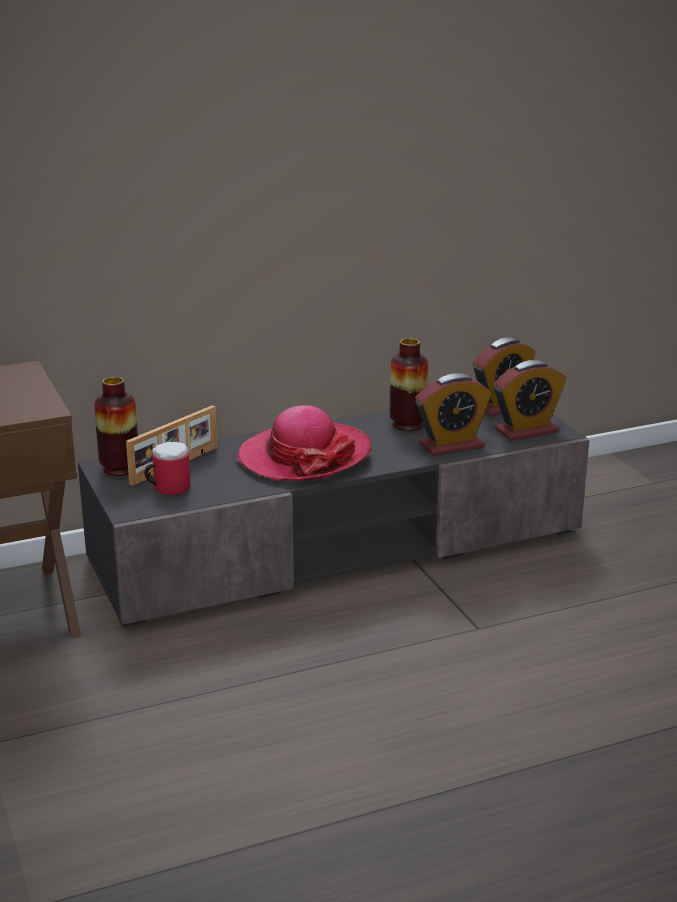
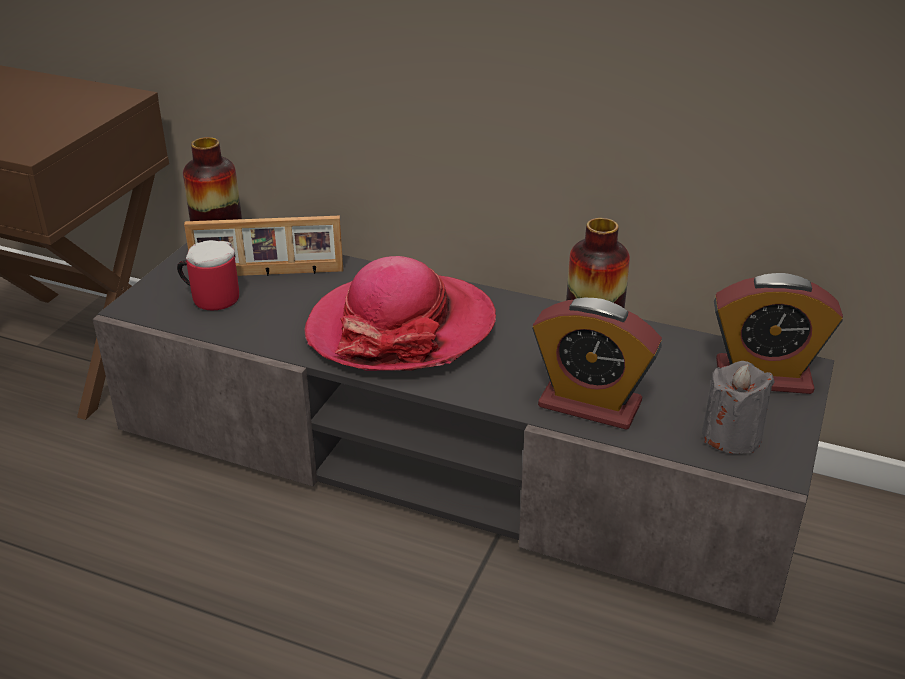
camera: 45 degrees right, 10 degrees up
alarm clock [494,360,566,441] -> grey candle [702,361,775,454]

